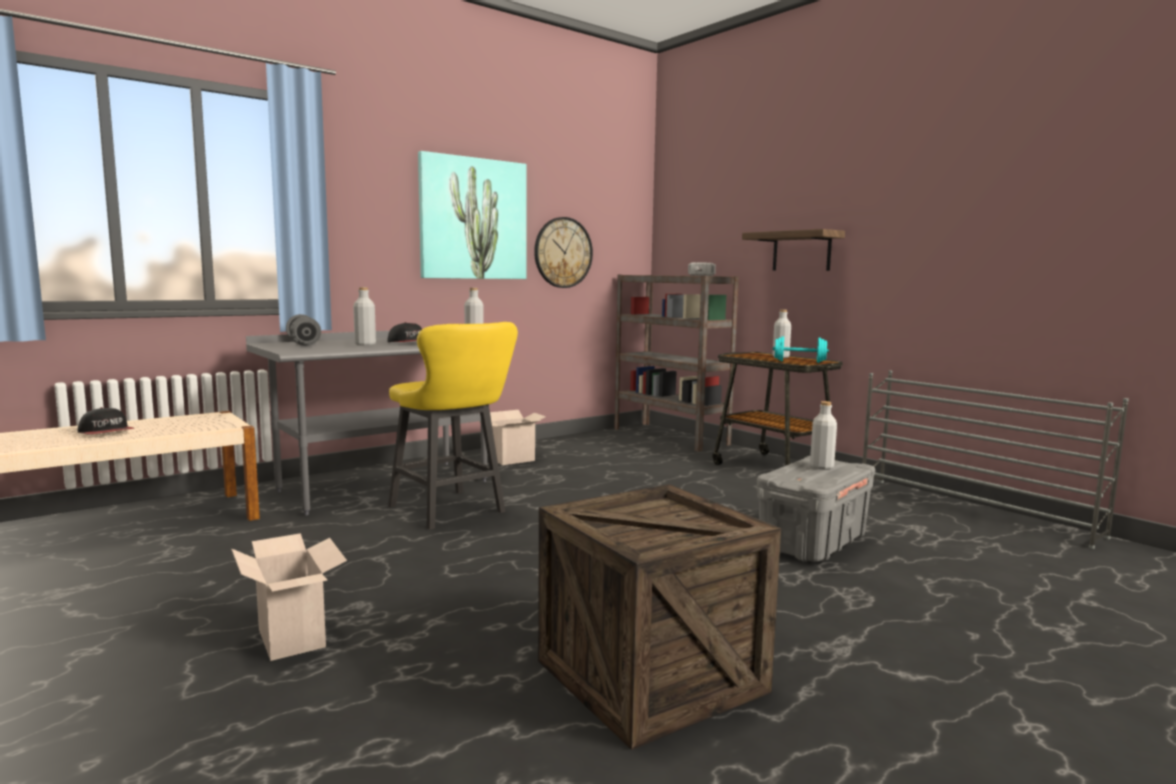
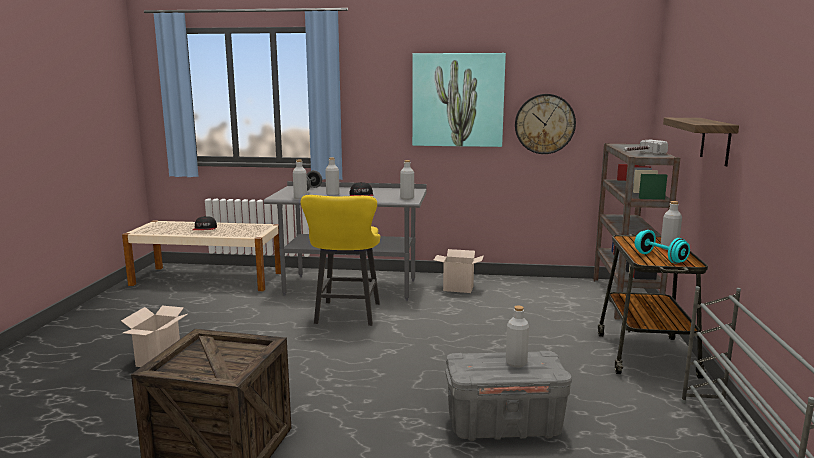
camera: 45 degrees right, 5 degrees up
none -> grey bottle [293,160,307,199]

